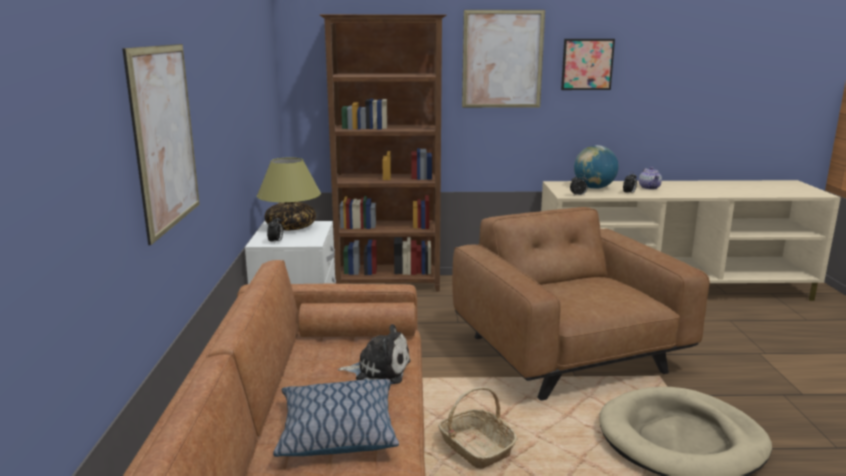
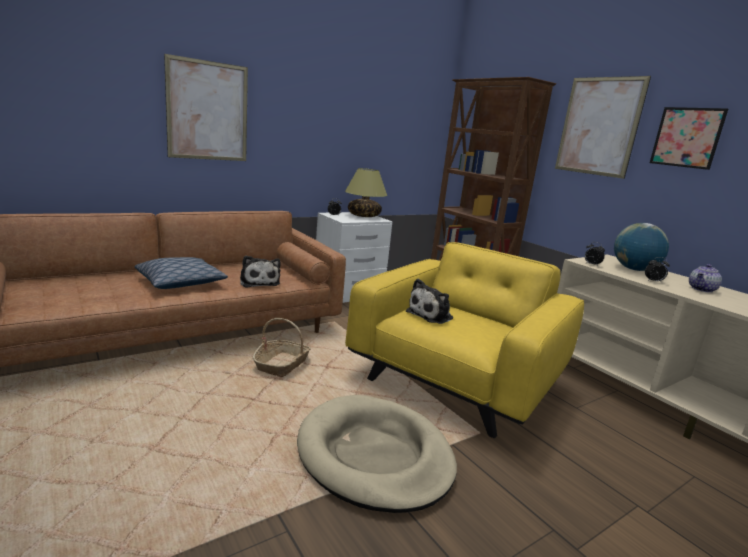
camera: 55 degrees right, 0 degrees up
brown armchair [452,207,710,400] -> yellow armchair [345,242,584,438]
none -> plush toy [406,279,453,324]

